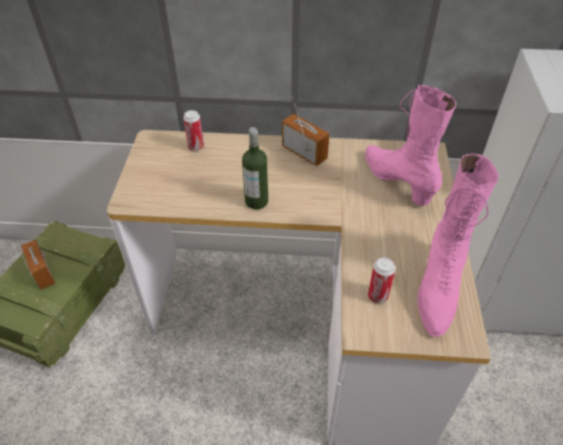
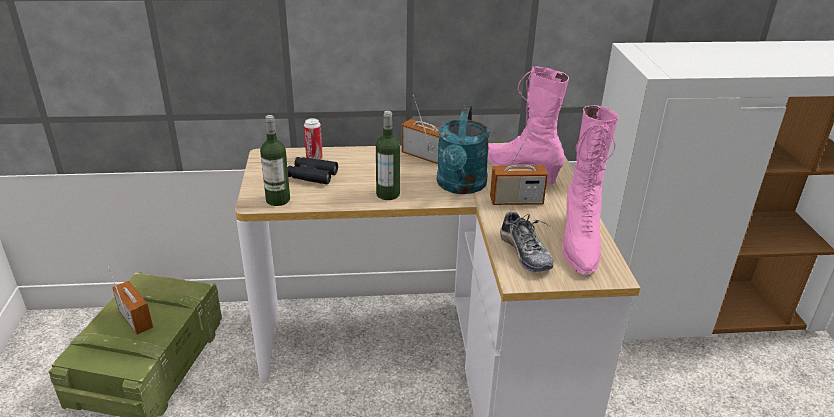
camera: 10 degrees left, 15 degrees down
can [368,257,396,304] -> shoe [500,208,554,272]
none -> bottle [260,115,290,206]
none -> black binoculars [288,157,338,184]
none -> turquoise watering can [437,105,490,194]
none -> radio [490,128,548,205]

